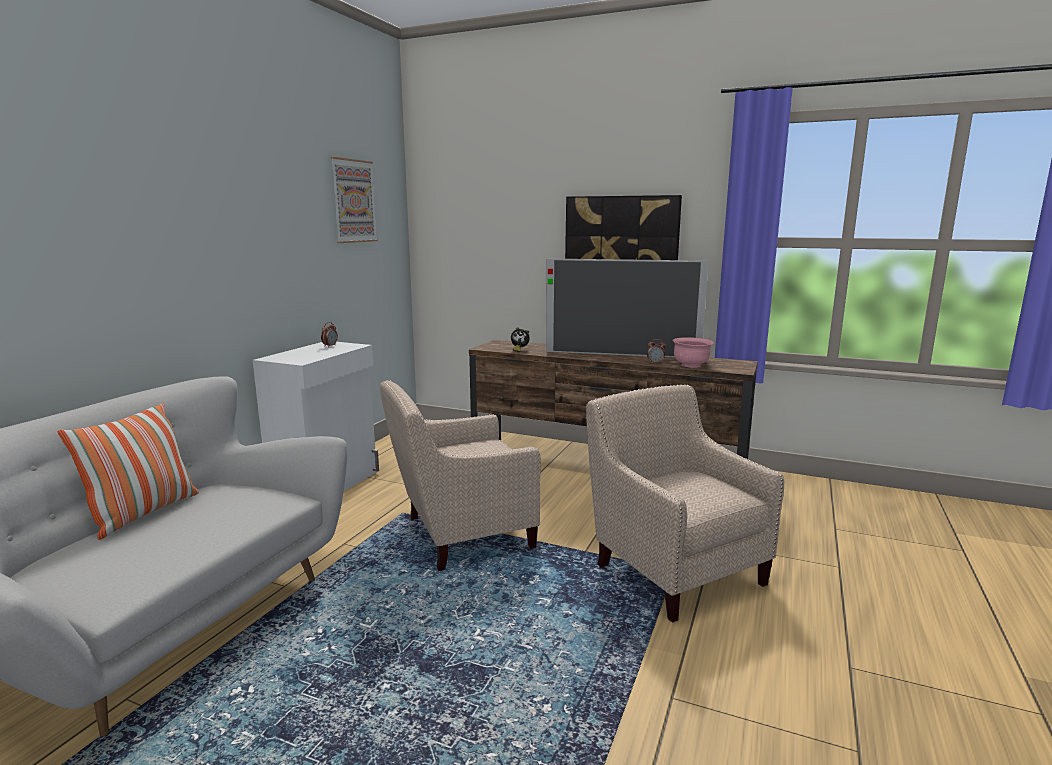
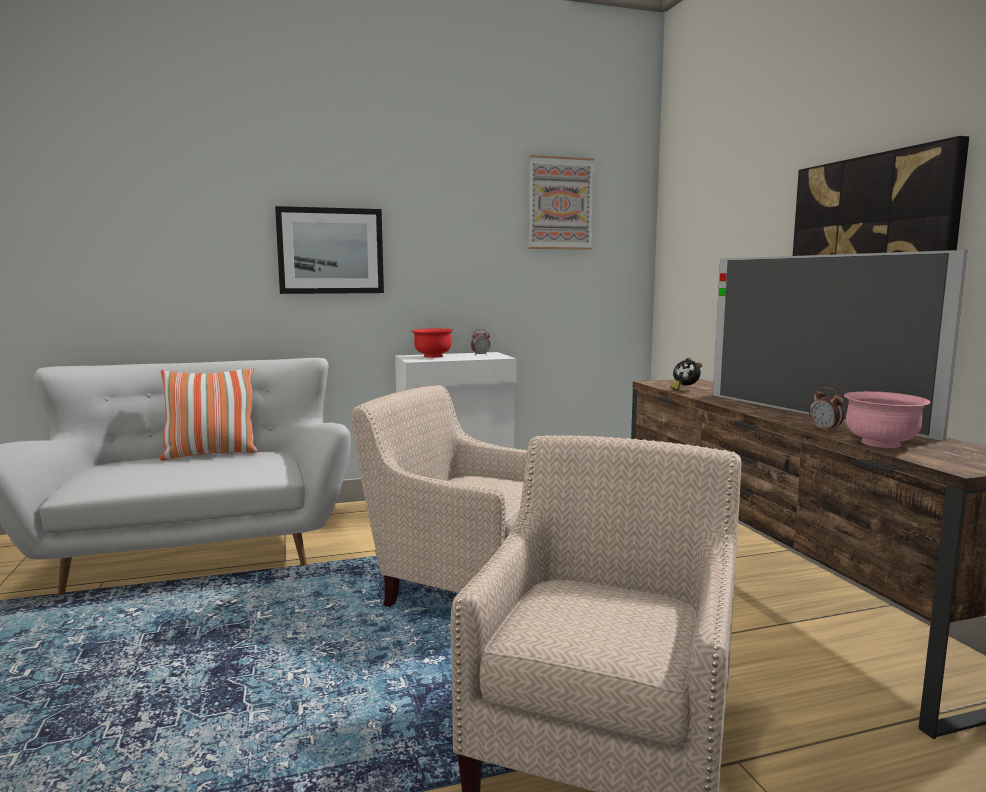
camera: 50 degrees right, 5 degrees down
none -> picture [275,206,384,294]
none -> red bowl [412,328,453,358]

